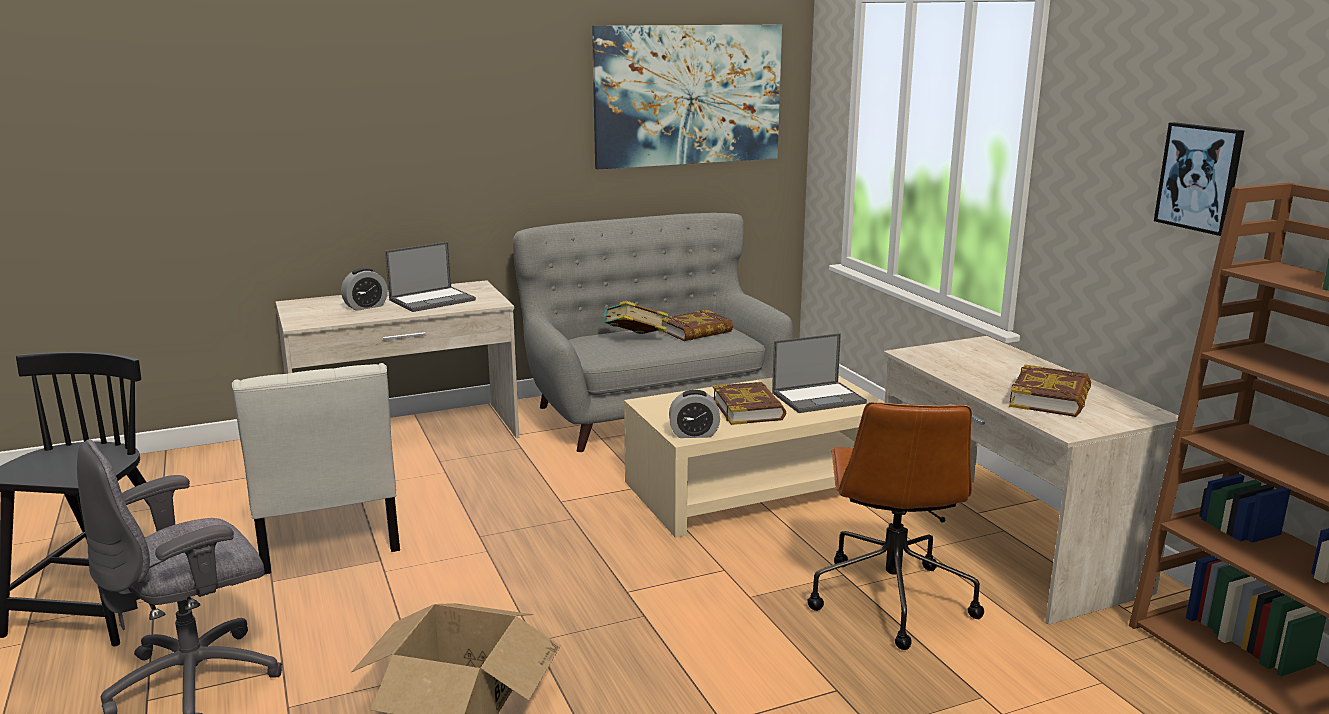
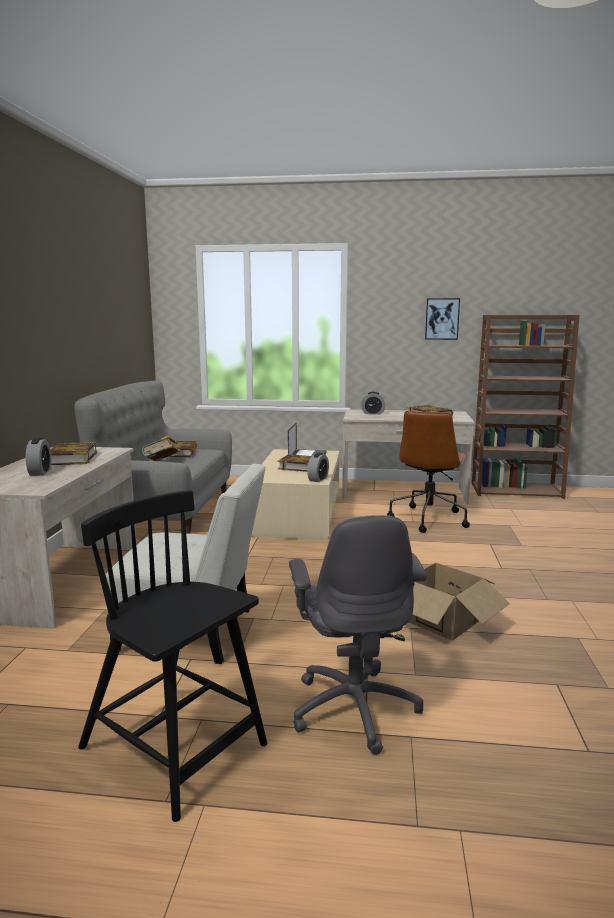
camera: 60 degrees left, 5 degrees down
laptop [385,242,476,312] -> book [50,442,97,465]
picture [592,25,782,170] -> none
brown office chair [807,402,984,650] -> brown office chair turned 75 degrees clockwise [387,411,470,533]
none -> alarm clock [361,392,385,414]

